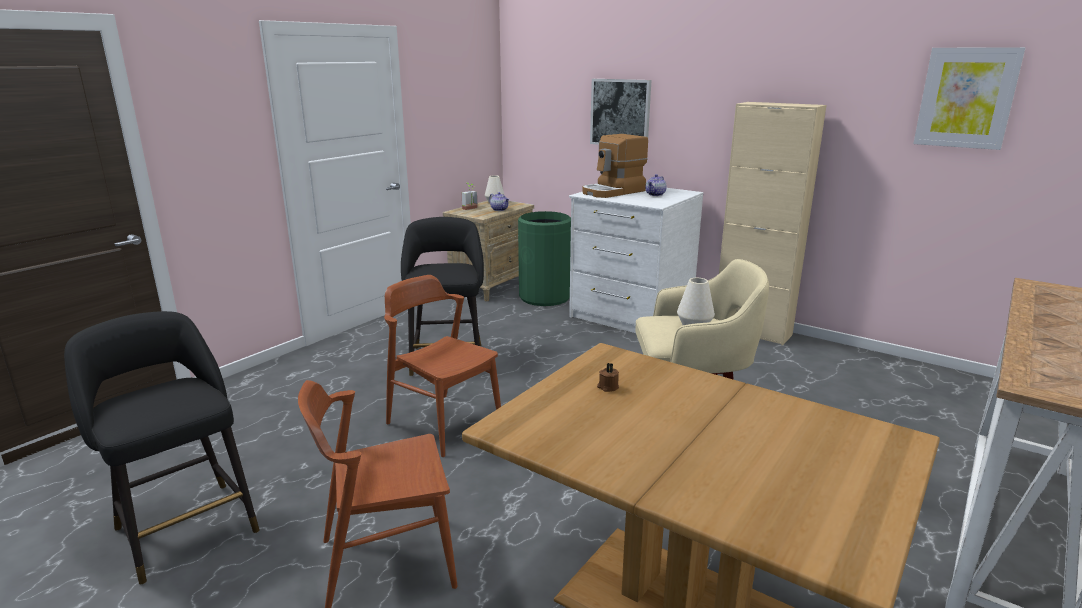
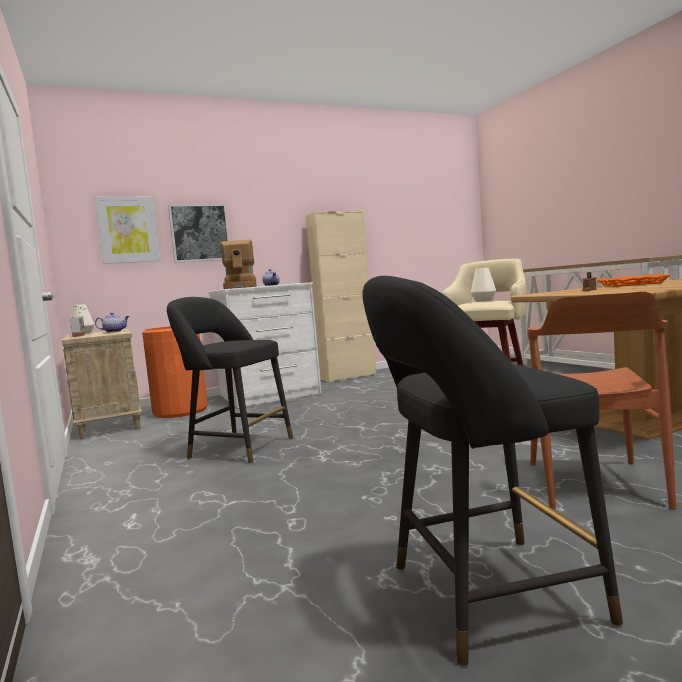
camera: 60 degrees left, 15 degrees down
brown chair [384,275,501,457] -> none
green trash can [518,211,571,306] -> orange trash can [142,326,207,418]
picture [913,47,1025,150] -> picture moved to [95,196,160,264]
none -> orange tray [597,274,670,287]

